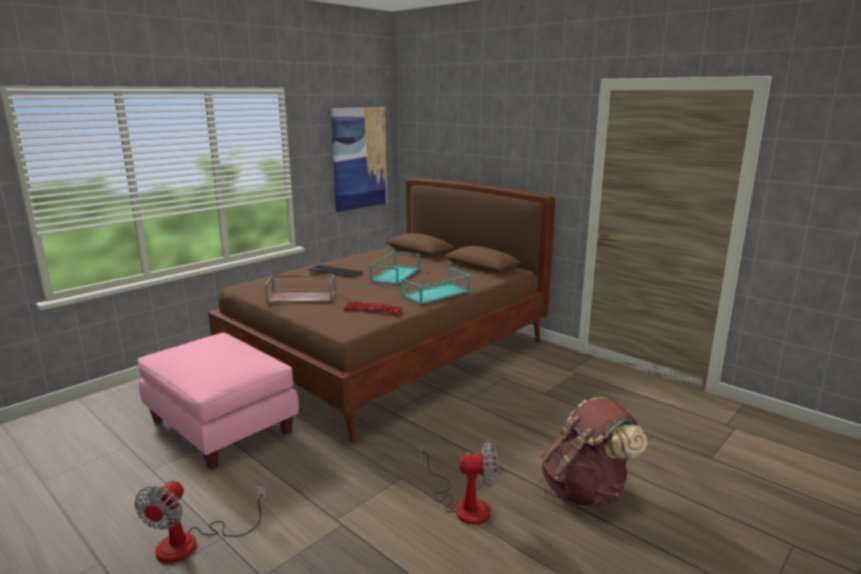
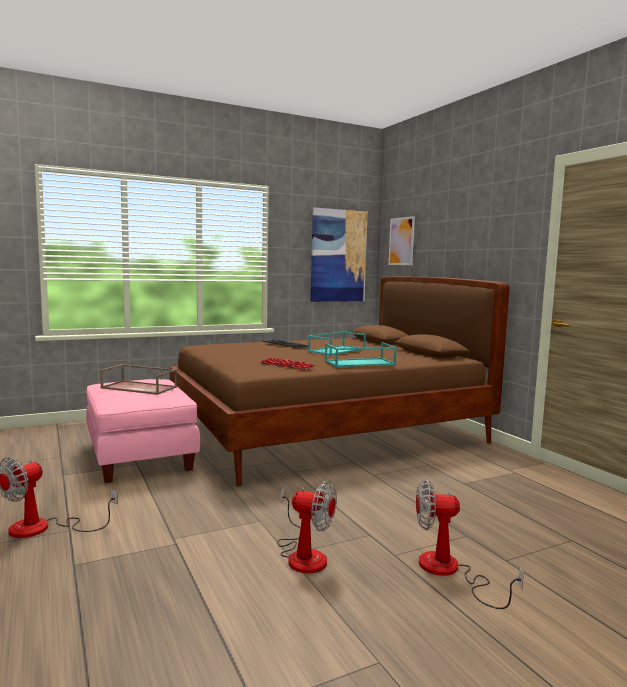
camera: 20 degrees right, 10 degrees down
brown tray [264,275,336,303] -> brown tray moved to [100,364,177,395]
brown backpack [541,397,648,507] -> fan [416,480,524,609]
none -> picture [388,216,415,265]

